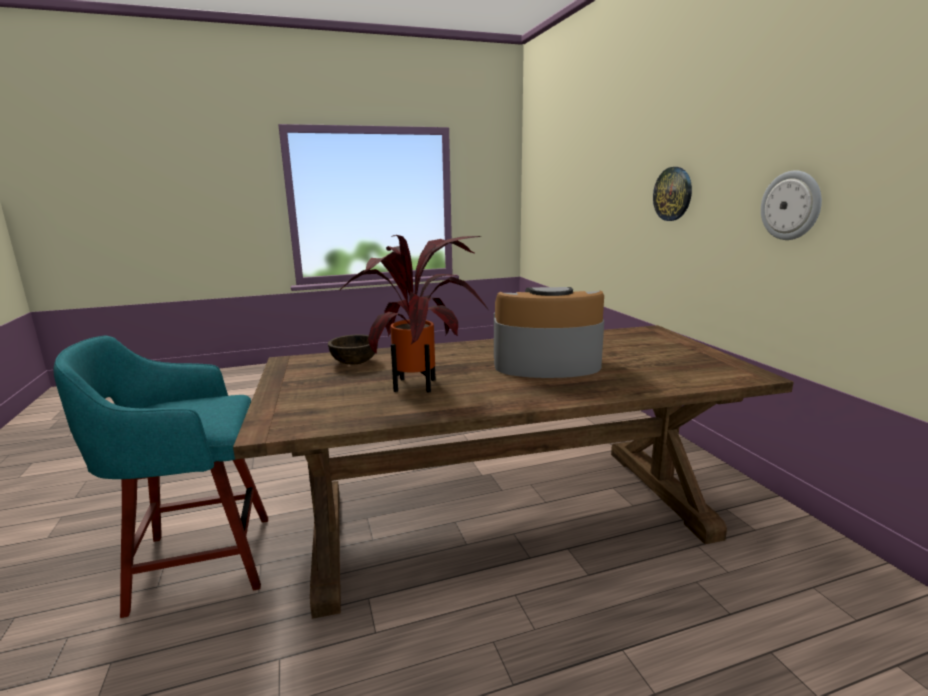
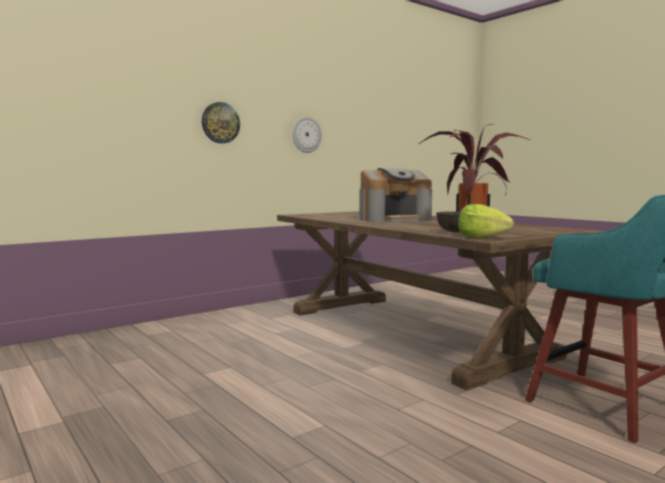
camera: 110 degrees left, 10 degrees down
coffee machine [494,287,604,378] -> coffee machine turned 90 degrees counterclockwise [359,168,432,222]
none -> lettuce [458,204,514,238]

